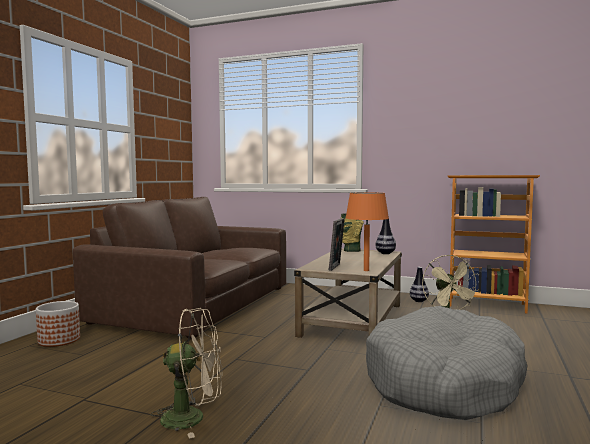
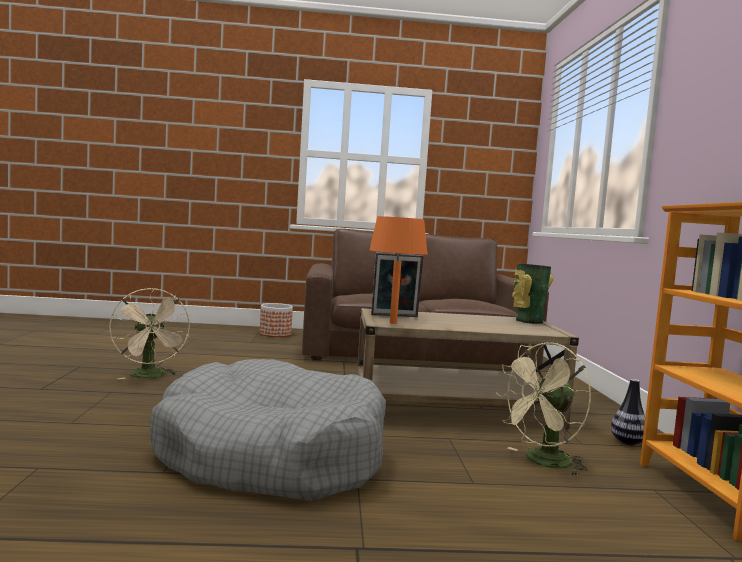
camera: 65 degrees right, 0 degrees up
vase [376,219,396,254] -> none

